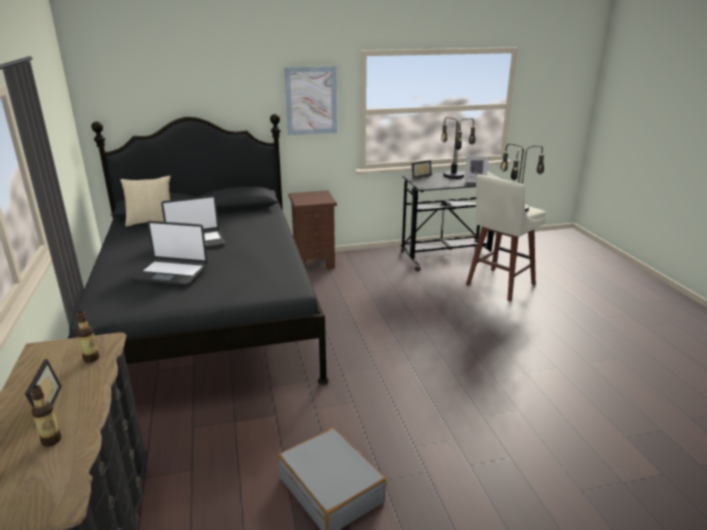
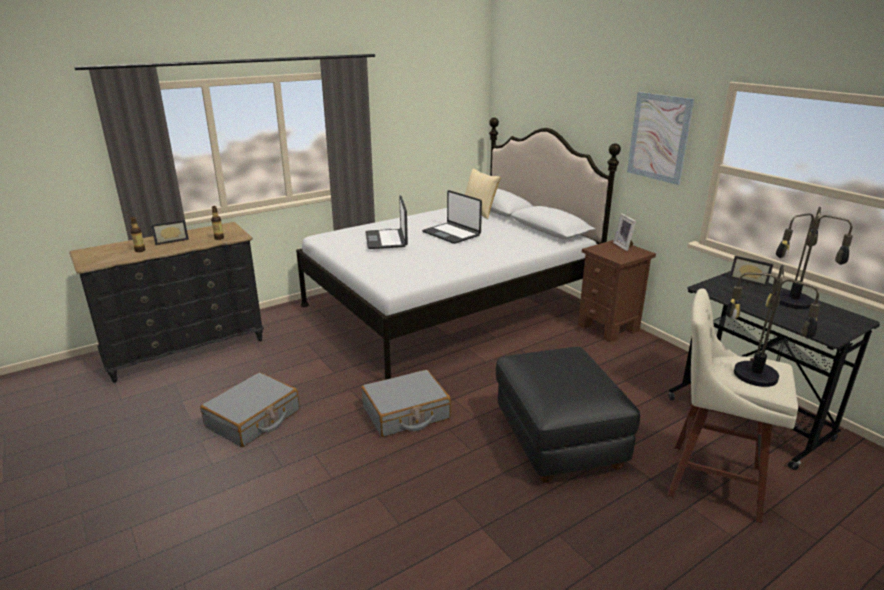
camera: 70 degrees right, 0 degrees up
black bed [68,114,329,385] -> white bed [296,118,621,380]
picture frame [465,156,488,182] -> picture frame moved to [613,214,636,251]
none -> grey suitcase [361,370,451,437]
none -> black ottoman [496,346,640,483]

